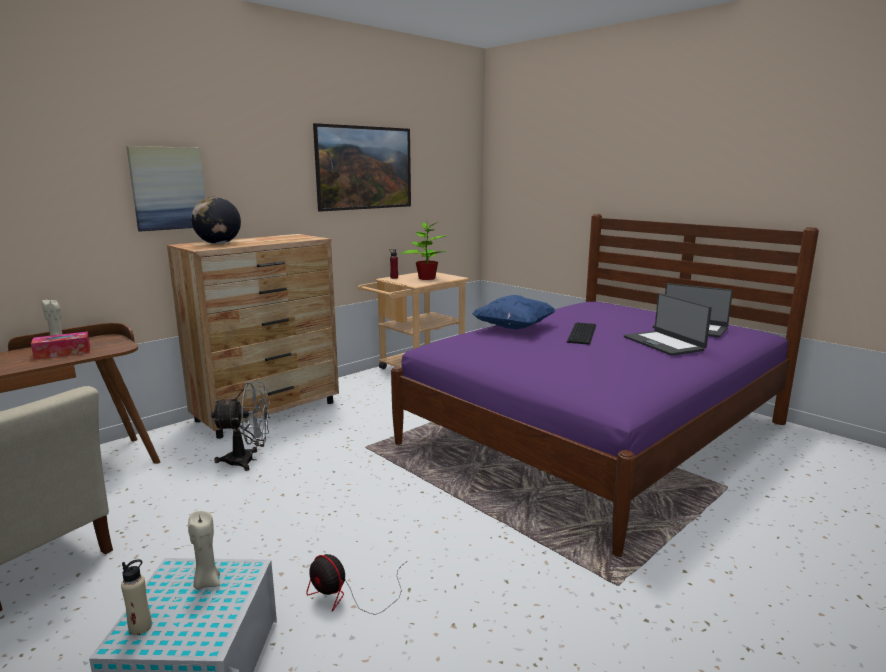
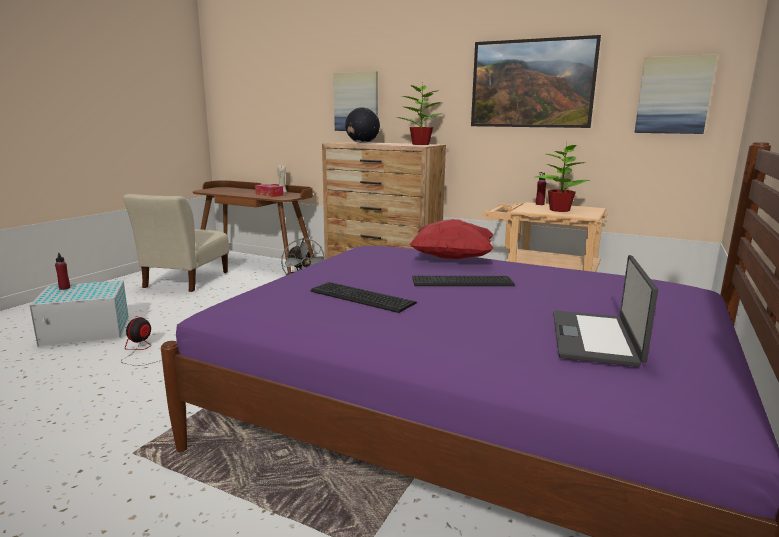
camera: 70 degrees right, 0 degrees up
beige bottle [121,559,152,635] -> red bottle [55,253,70,290]
beige candle [188,511,220,590] -> none
blue pillow [472,295,556,329] -> red pillow [409,219,494,259]
laptop [624,293,712,356] -> none
none -> keyboard [310,282,417,313]
none -> potted plant [396,82,443,145]
none -> picture [634,54,717,134]

